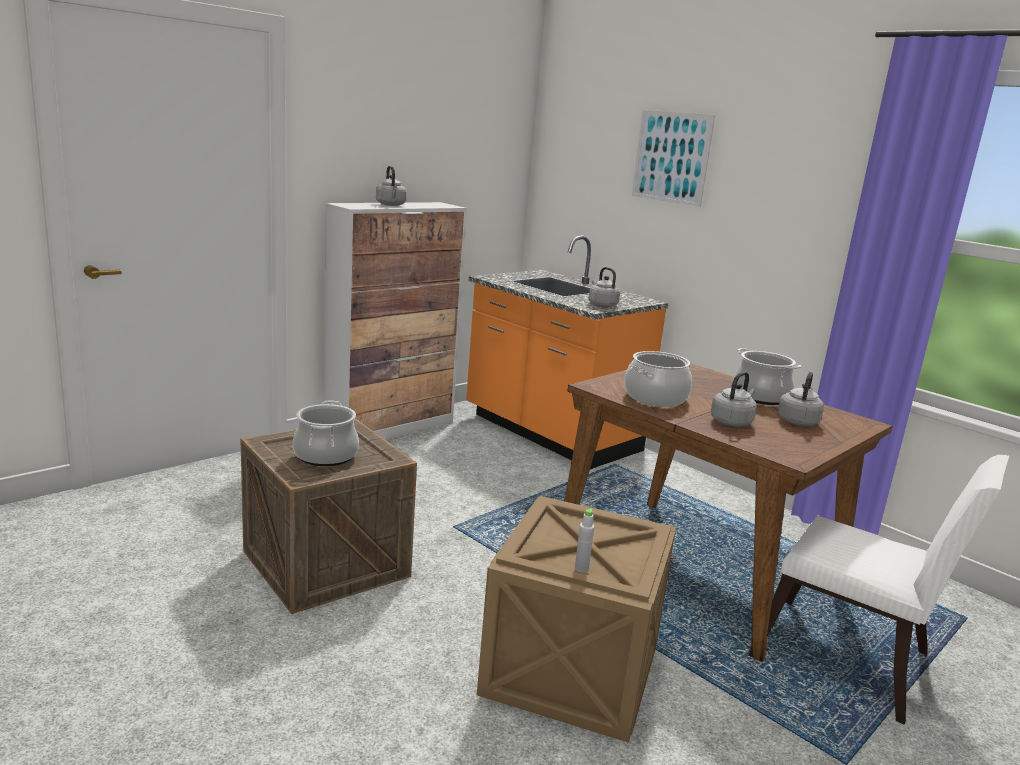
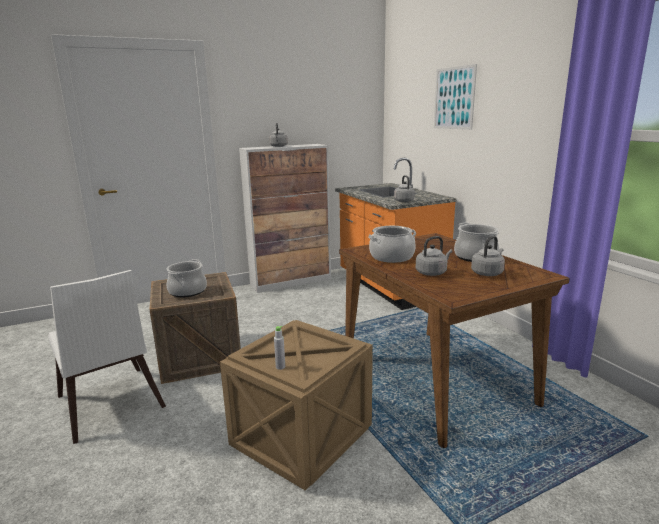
camera: 20 degrees right, 0 degrees up
white chair [748,455,1009,725] -> white chair moved to [48,270,166,444]

